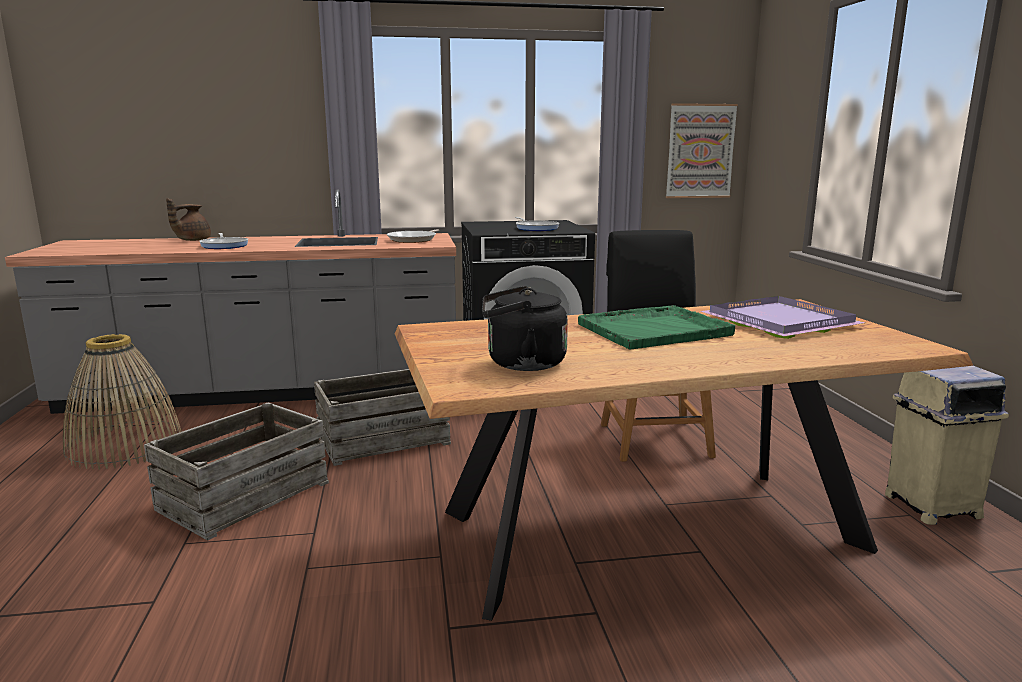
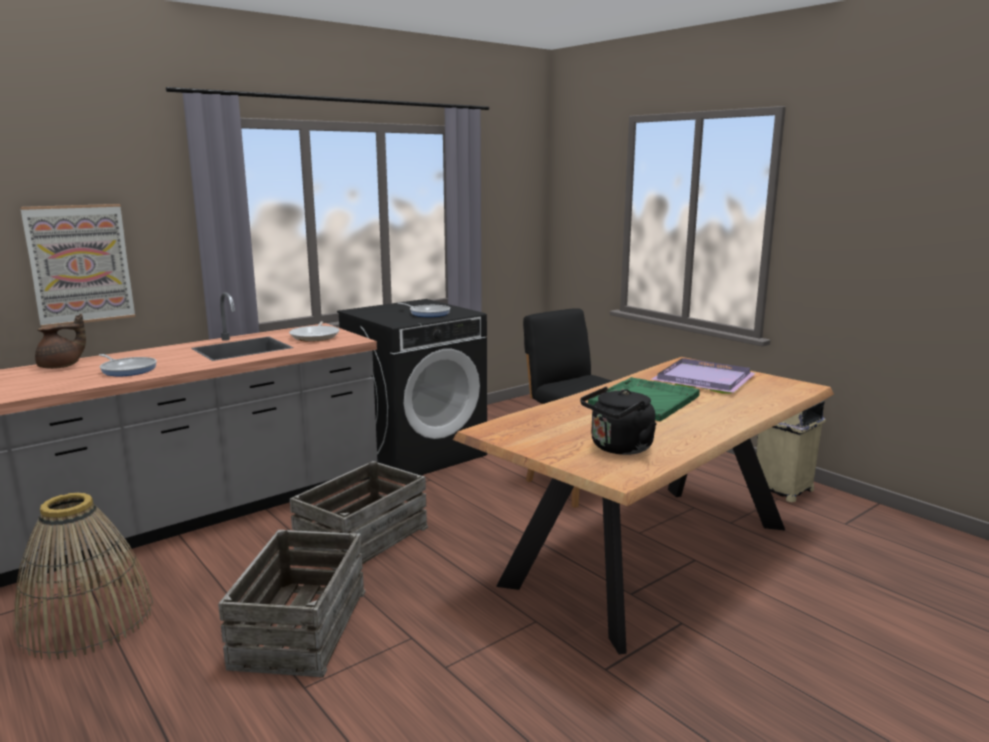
camera: 30 degrees left, 0 degrees up
brown teapot [166,198,211,241] -> brown teapot turned 135 degrees counterclockwise [35,314,86,369]
picture [666,103,738,198] -> picture moved to [20,204,136,327]

